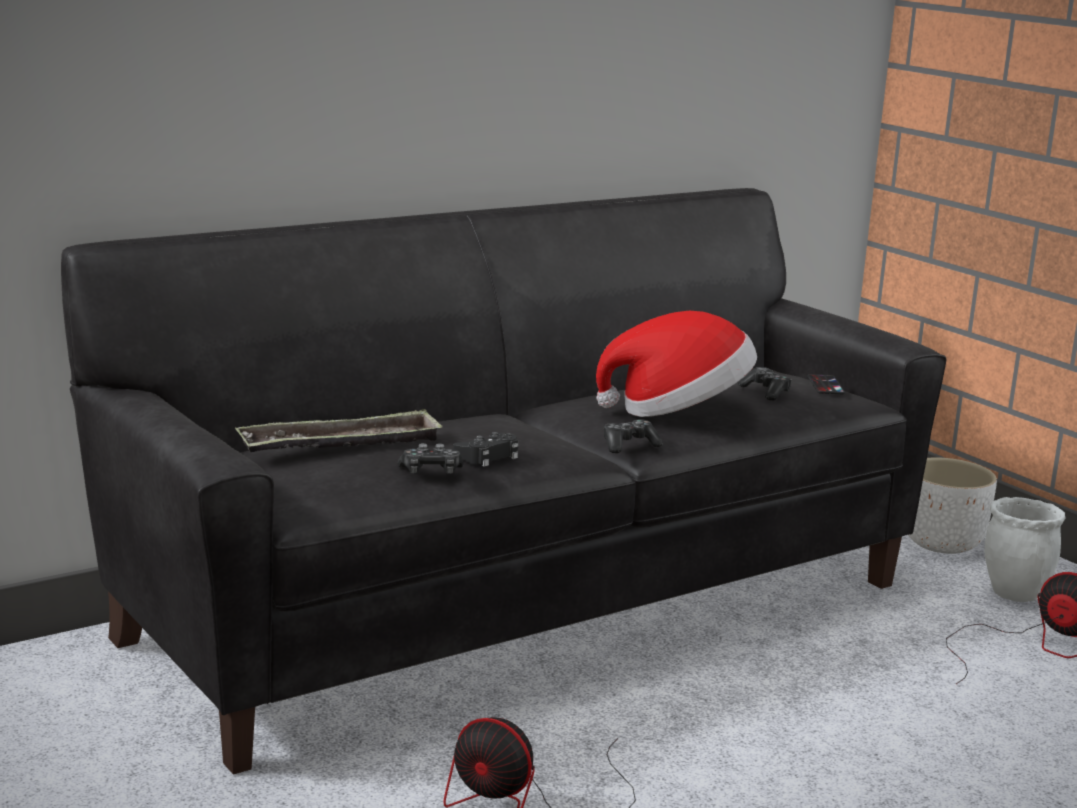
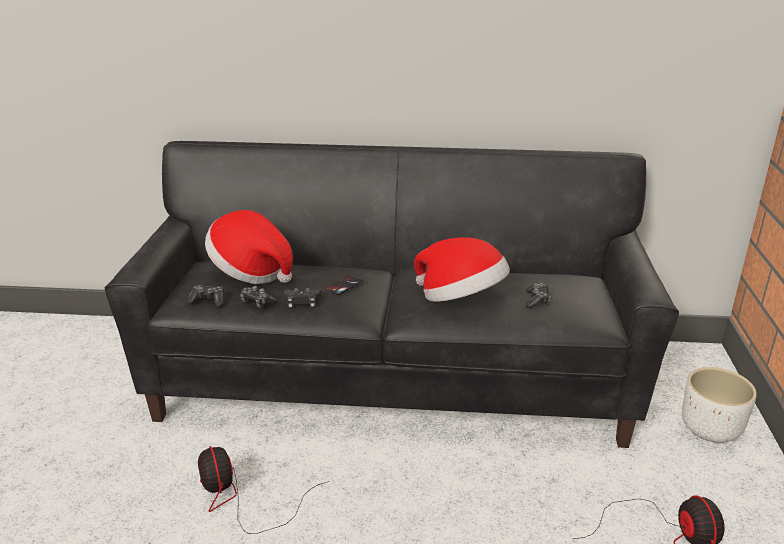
camera: 40 degrees right, 10 degrees up
tray [235,409,443,452] -> hat [205,210,293,284]
game controller [604,419,663,453] -> game controller moved to [187,285,224,307]
phone [807,374,845,394] -> phone moved to [326,274,363,295]
white planter [984,497,1066,602] -> none

